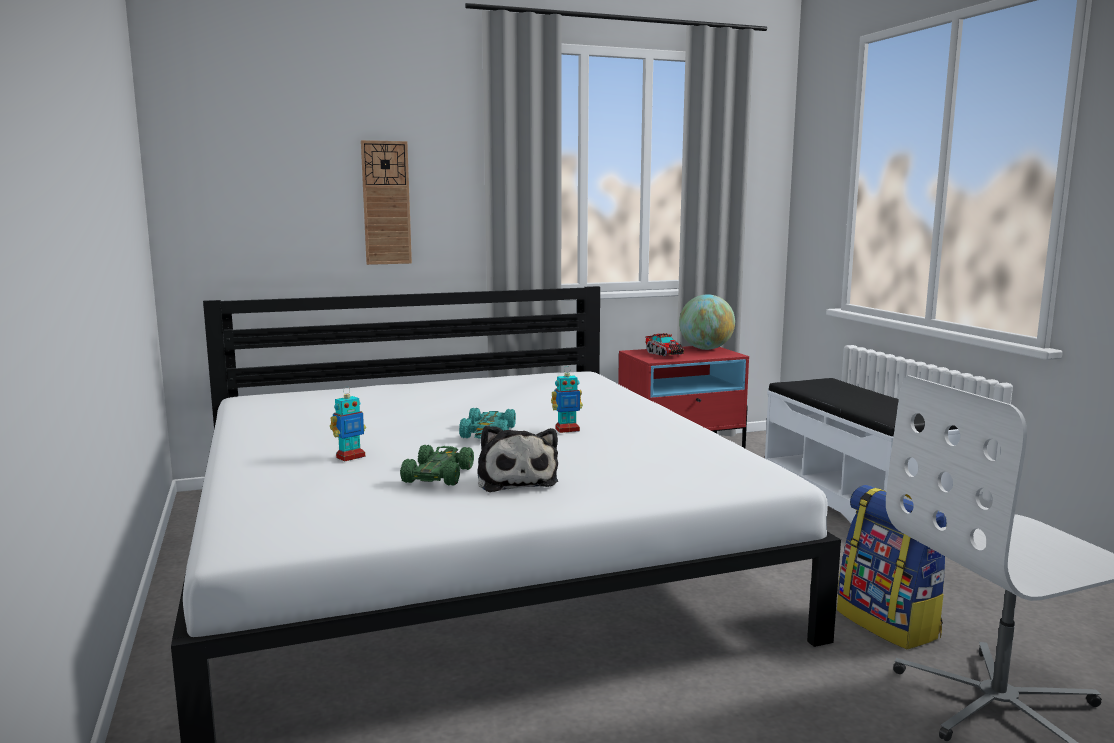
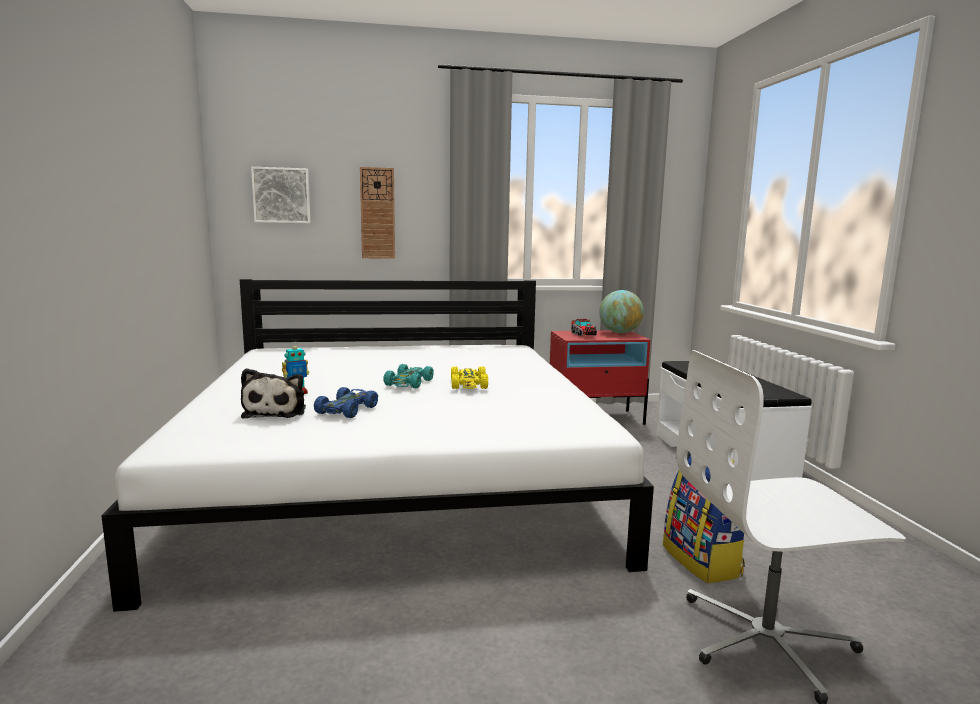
camera: 10 degrees right, 0 degrees up
green toy car [400,445,474,486] -> blue toy car [314,387,378,418]
plush toy [477,425,558,492] -> plush toy moved to [241,368,306,419]
toy robot [551,366,583,433] -> yellow toy car [451,366,488,389]
none -> picture [251,167,311,223]

